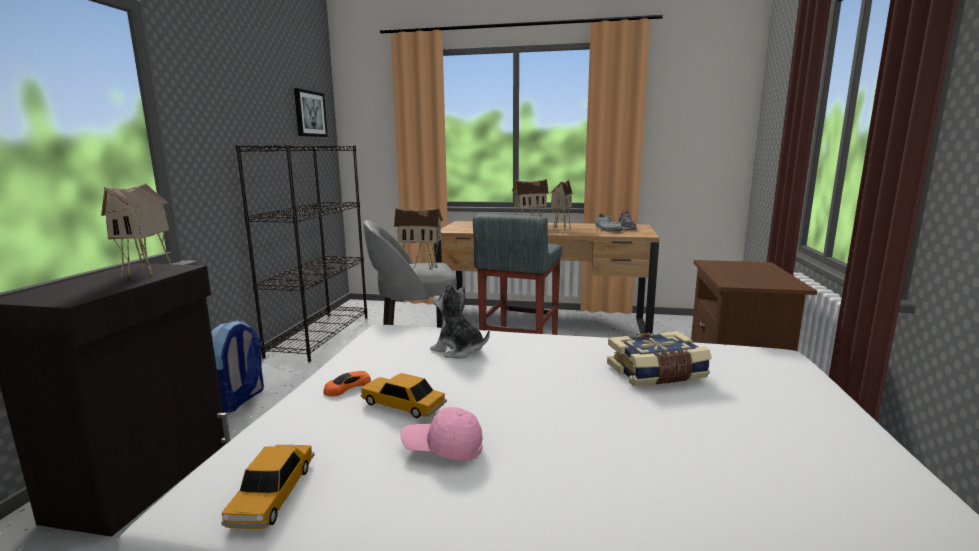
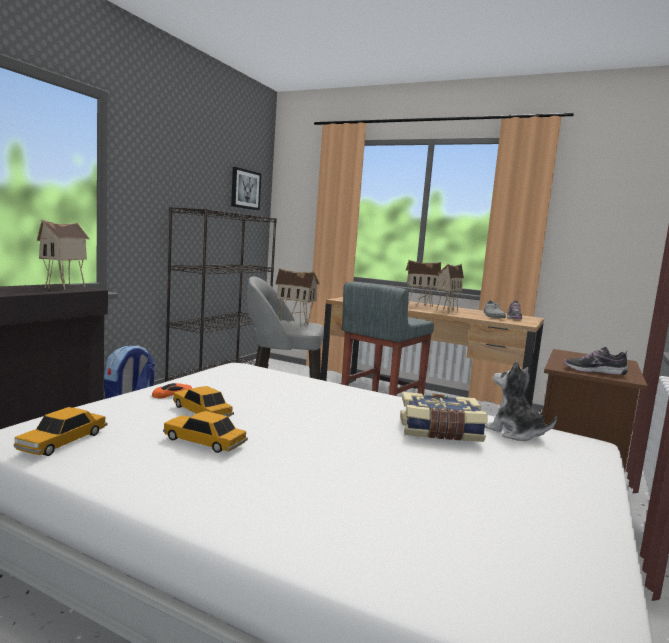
camera: 15 degrees right, 5 degrees down
pink cap [400,407,483,461] -> toy car [163,411,248,453]
plush toy [430,283,490,358] -> plush toy moved to [485,361,557,441]
none -> shoe [564,347,628,375]

